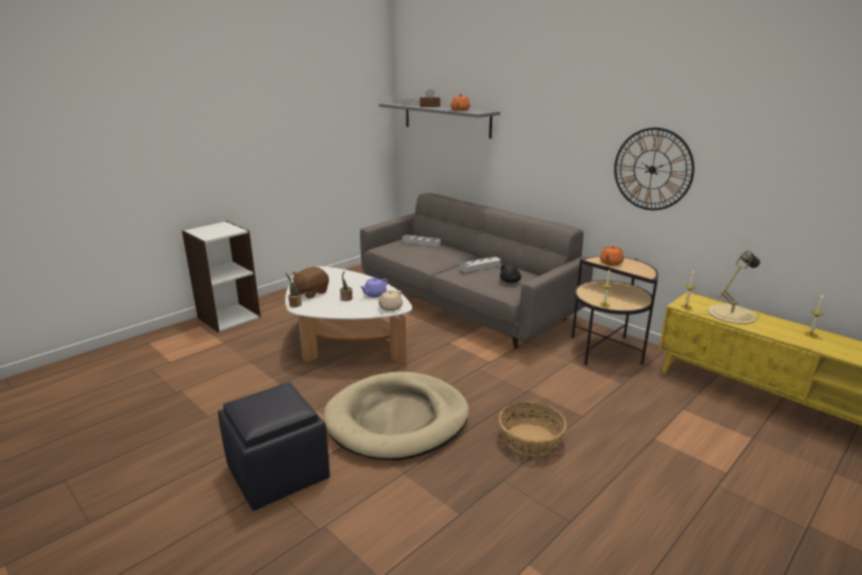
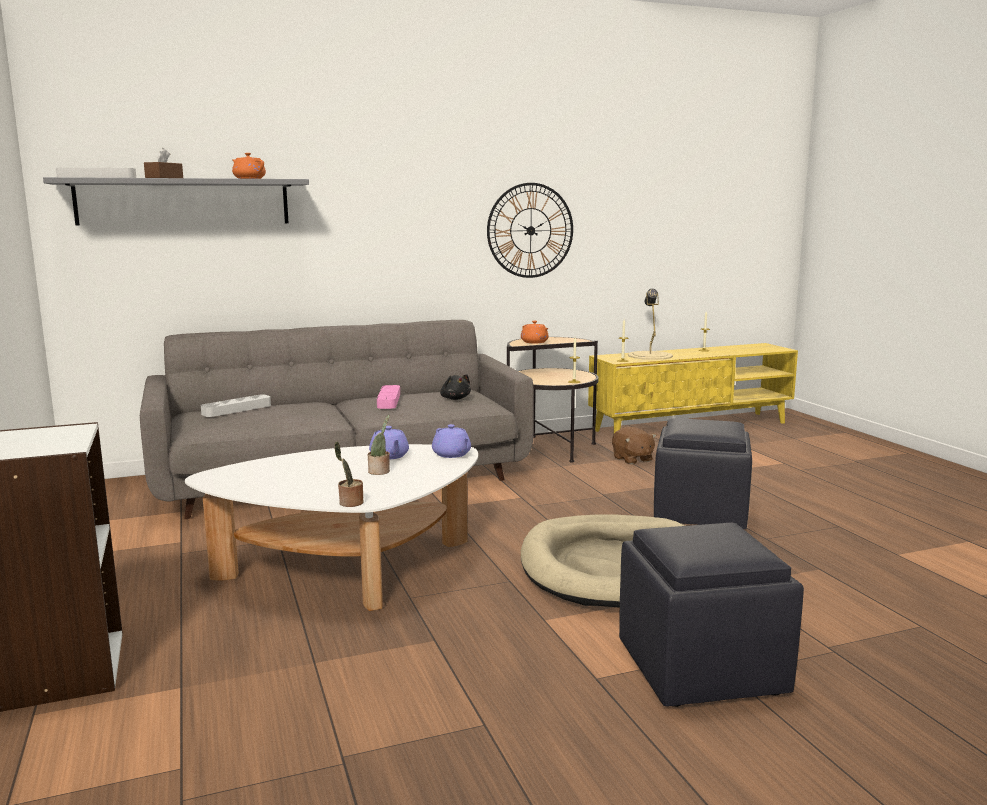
camera: 65 degrees left, 10 degrees down
brown plush toy [293,267,329,298] -> brown plush toy moved to [612,426,657,465]
beige teapot [378,290,403,311] -> purple teapot [432,424,471,458]
grey tray [459,257,501,272] -> pink tray [377,385,400,409]
basket [499,401,567,456] -> black ottoman [654,418,752,529]

